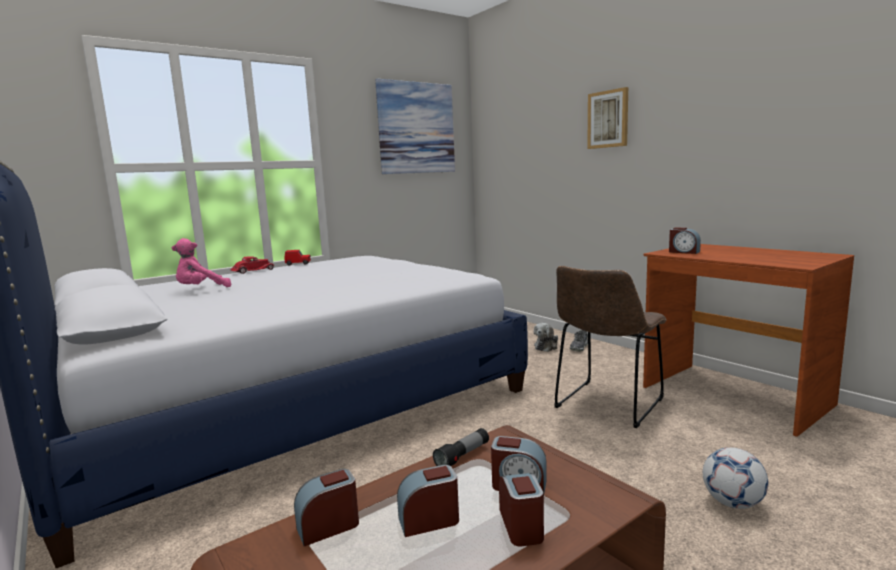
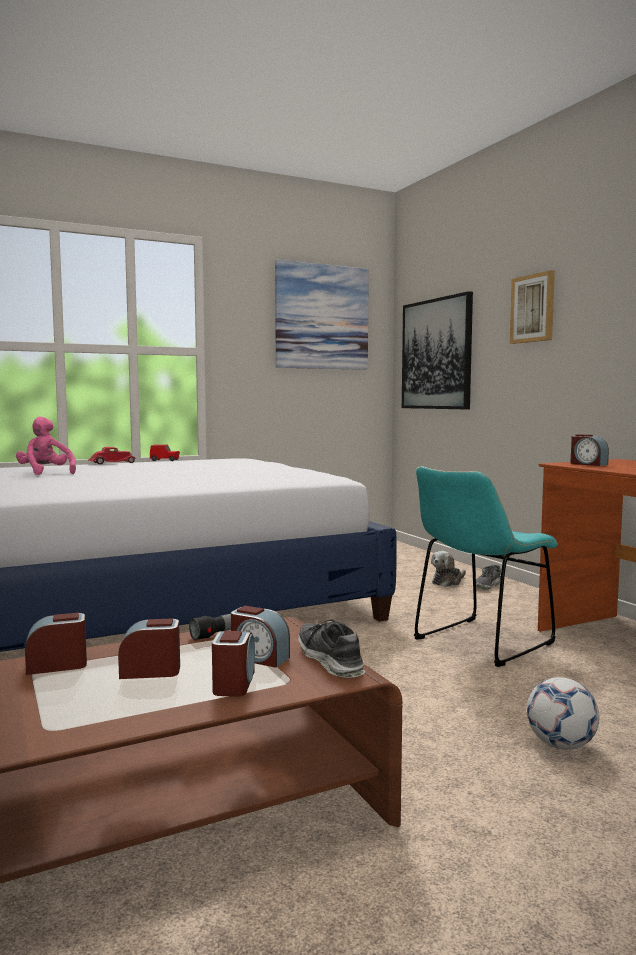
camera: 10 degrees right, 5 degrees down
pink plush toy [172,238,231,287] -> pink plush toy turned 75 degrees clockwise [16,417,76,475]
brown chair [554,266,667,428] -> turquoise chair [414,466,558,667]
none -> shoe [298,619,365,678]
none -> picture [402,291,473,409]

